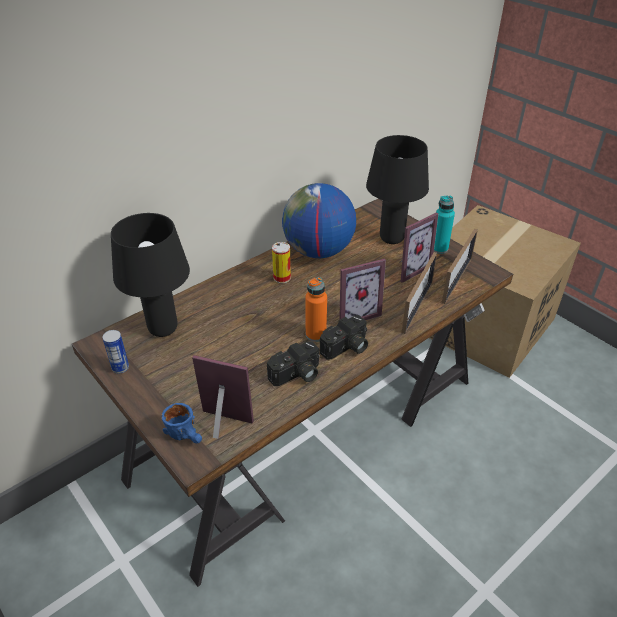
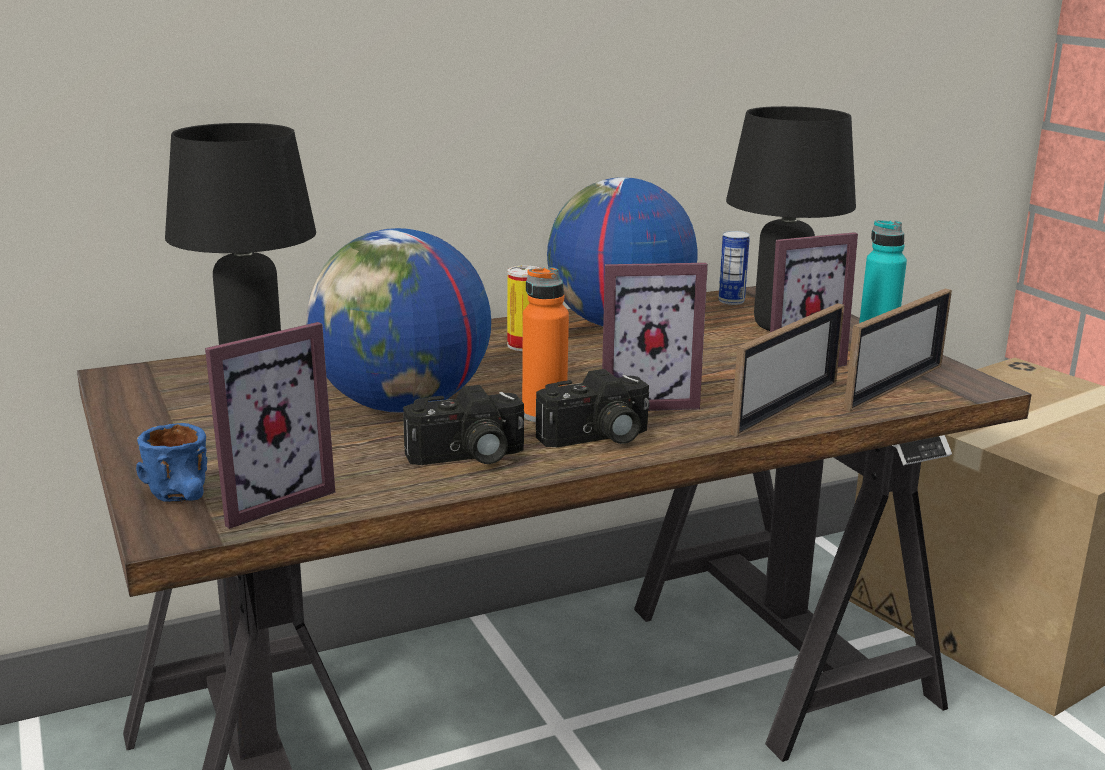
camera: 15 degrees right, 20 degrees down
can [102,330,129,374] -> can moved to [718,231,750,305]
picture frame [192,355,254,439] -> picture frame turned 105 degrees clockwise [205,322,335,529]
none -> globe [306,228,491,413]

